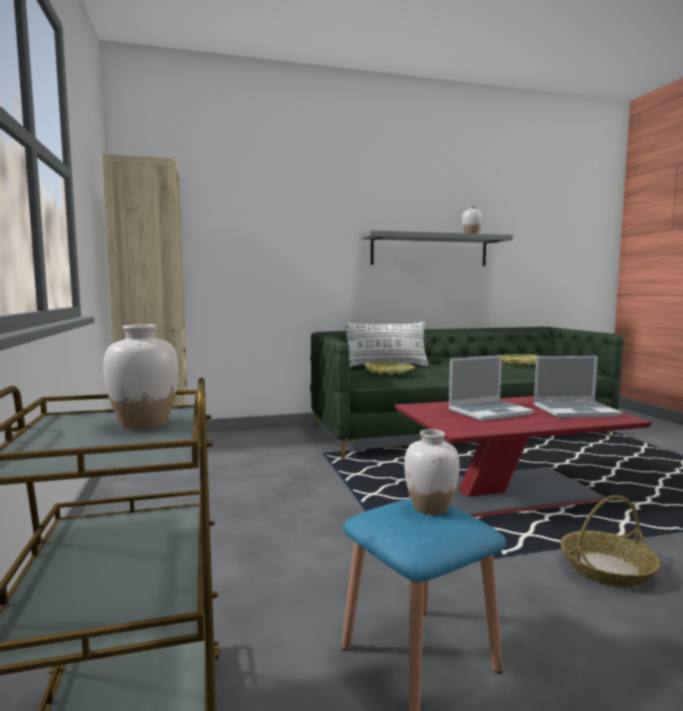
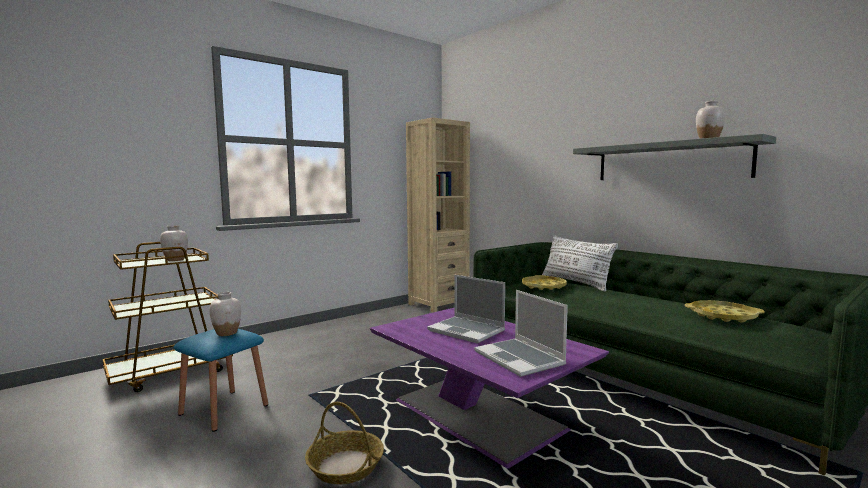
camera: 65 degrees right, 0 degrees up
red coffee table [394,396,652,517] -> purple coffee table [370,308,609,468]

